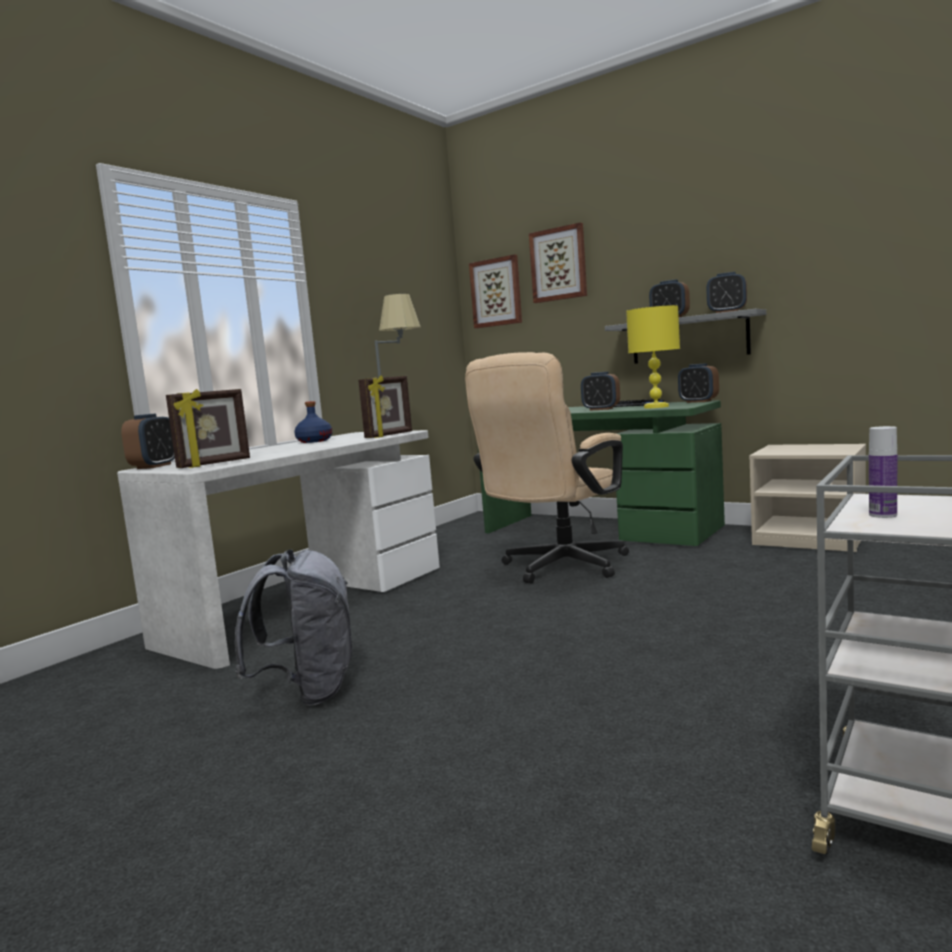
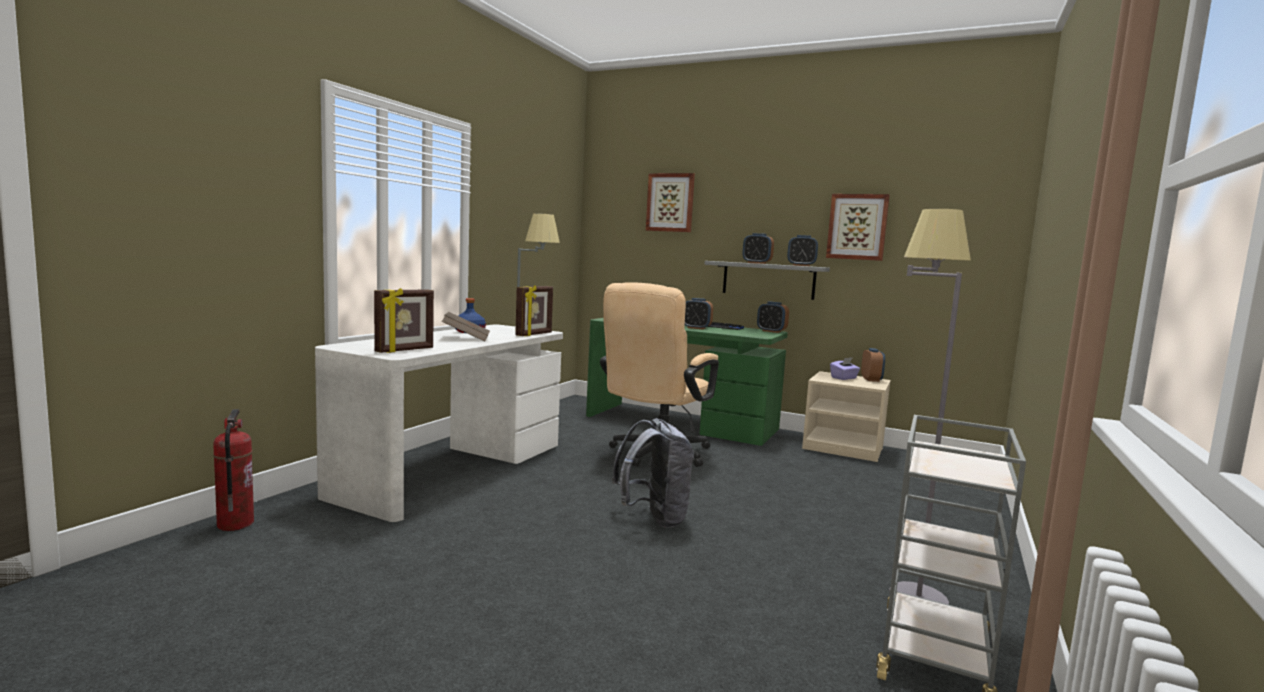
camera: 10 degrees left, 0 degrees up
alarm clock [121,413,175,469] -> alarm clock moved to [861,348,885,382]
grey backpack [235,549,352,706] -> grey backpack moved to [612,418,694,528]
picture [469,254,522,328] -> picture moved to [826,194,890,261]
yellow table lamp [626,305,680,408] -> none
bottle [869,426,897,518] -> none
none -> fire extinguisher [213,409,254,531]
none -> brown book [441,312,490,341]
none -> purple tissue box [830,358,860,380]
none -> grey floor lamp [889,209,971,605]

